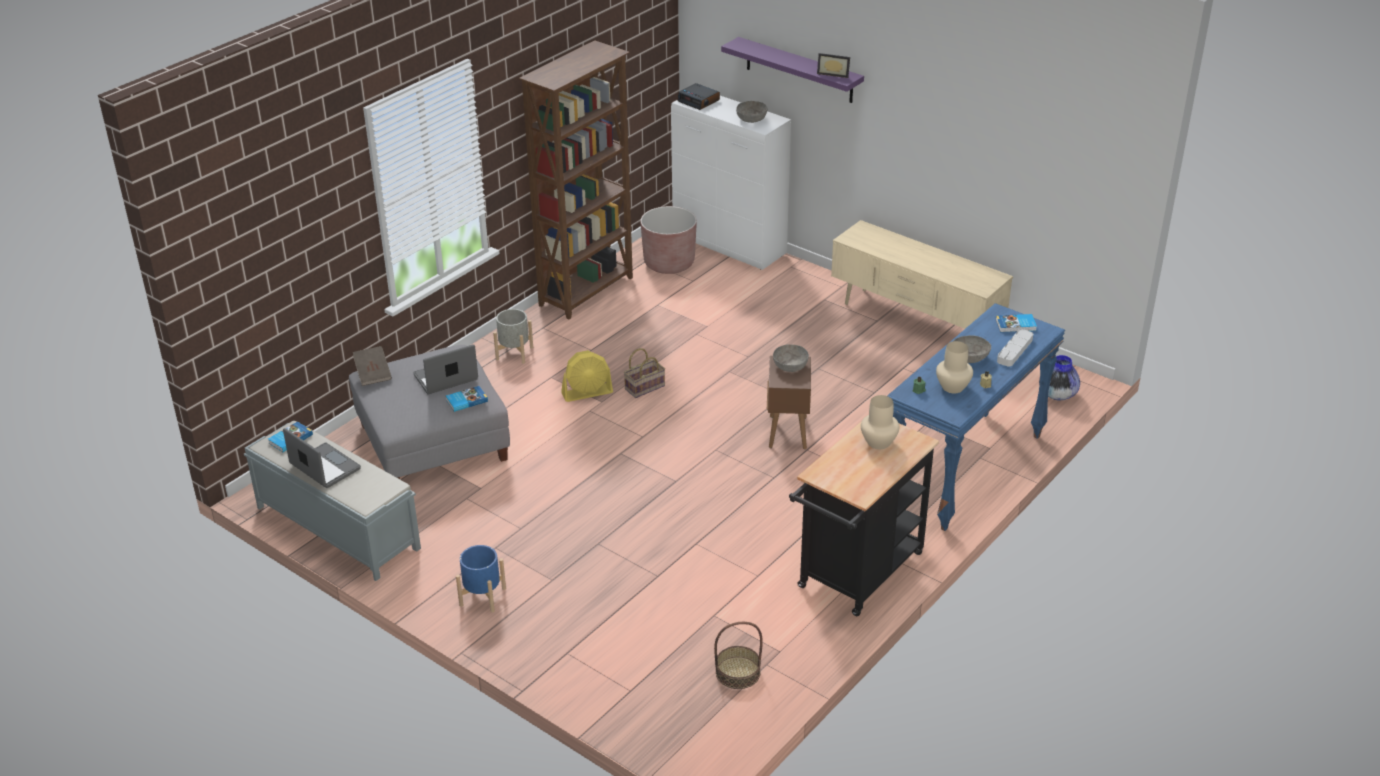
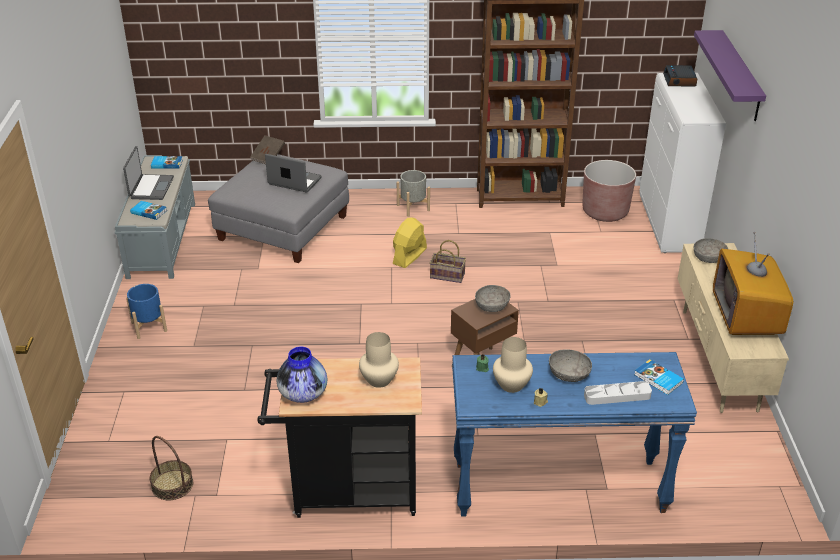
camera: 50 degrees right, 0 degrees up
book [446,386,488,412] -> book moved to [130,201,167,220]
yellow fan [561,350,613,402] -> yellow fan turned 90 degrees clockwise [393,217,427,268]
grey bowl [736,101,768,123] -> grey bowl moved to [694,238,728,263]
picture frame [817,53,850,78] -> none
vase [1039,355,1080,400] -> vase moved to [276,347,327,403]
none -> television [713,232,793,335]

